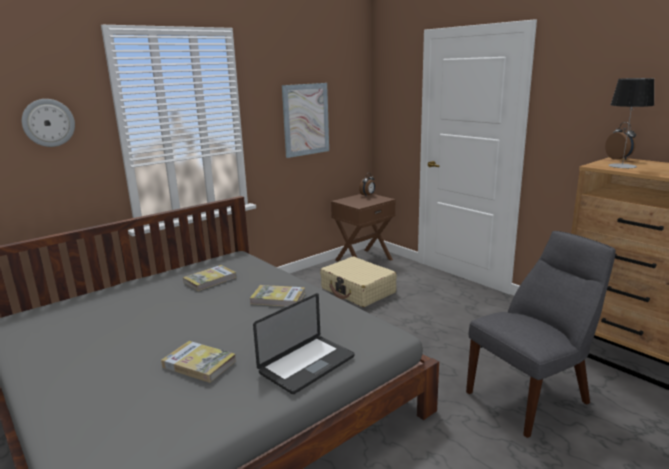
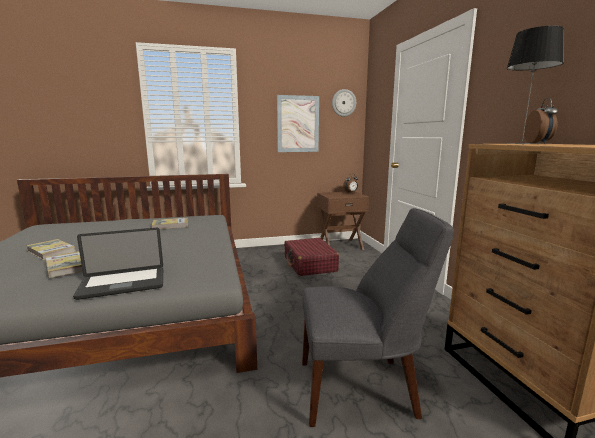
camera: 25 degrees right, 5 degrees down
wall clock [22,99,75,147] -> wall clock moved to [332,89,356,117]
book [250,285,305,307] -> book moved to [26,239,76,260]
beige suitcase [320,256,397,307] -> red suitcase [284,238,339,276]

